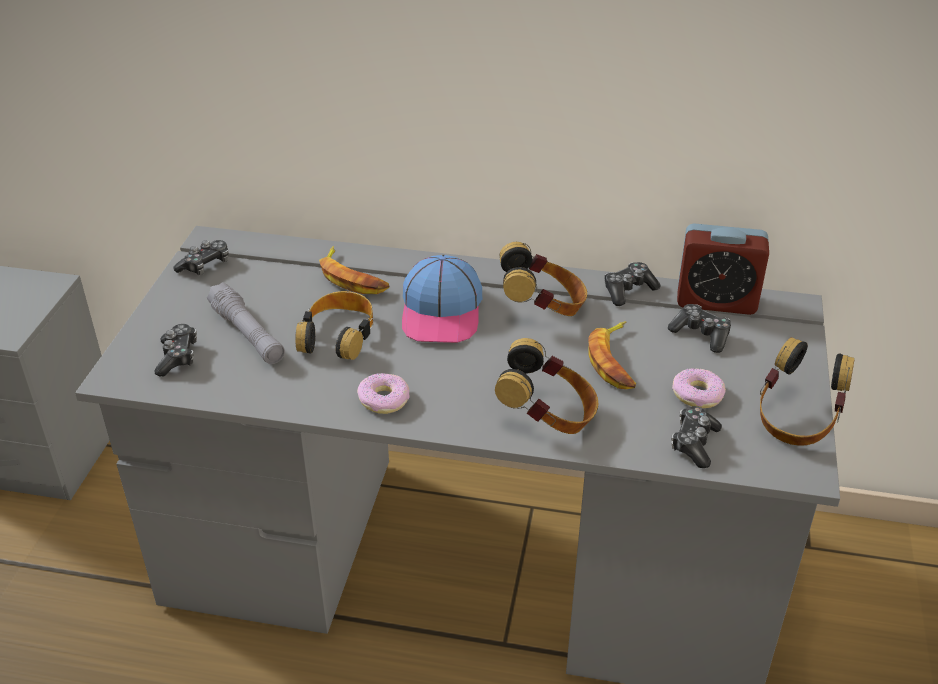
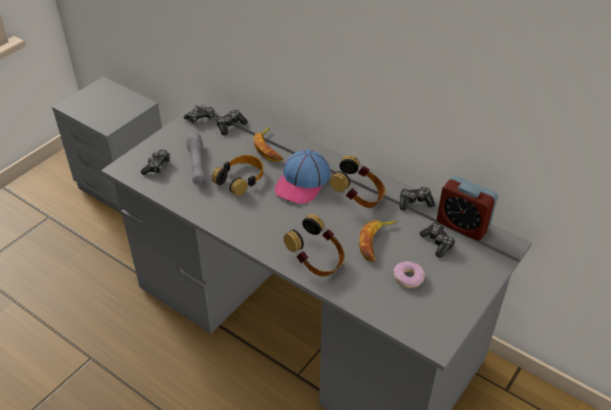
camera: 25 degrees right, 5 degrees up
donut [357,373,410,414] -> none
game controller [671,406,722,468] -> game controller moved to [216,110,248,135]
headphones [760,337,855,446] -> none

